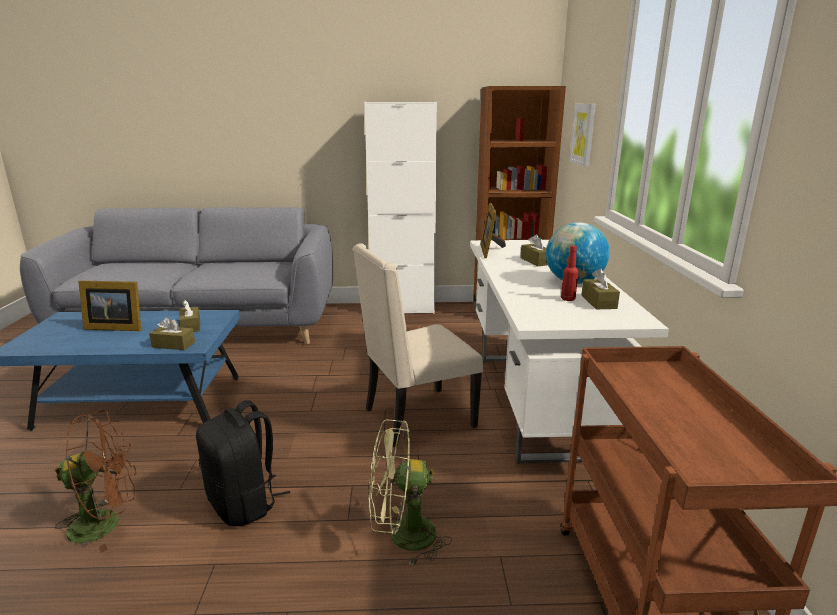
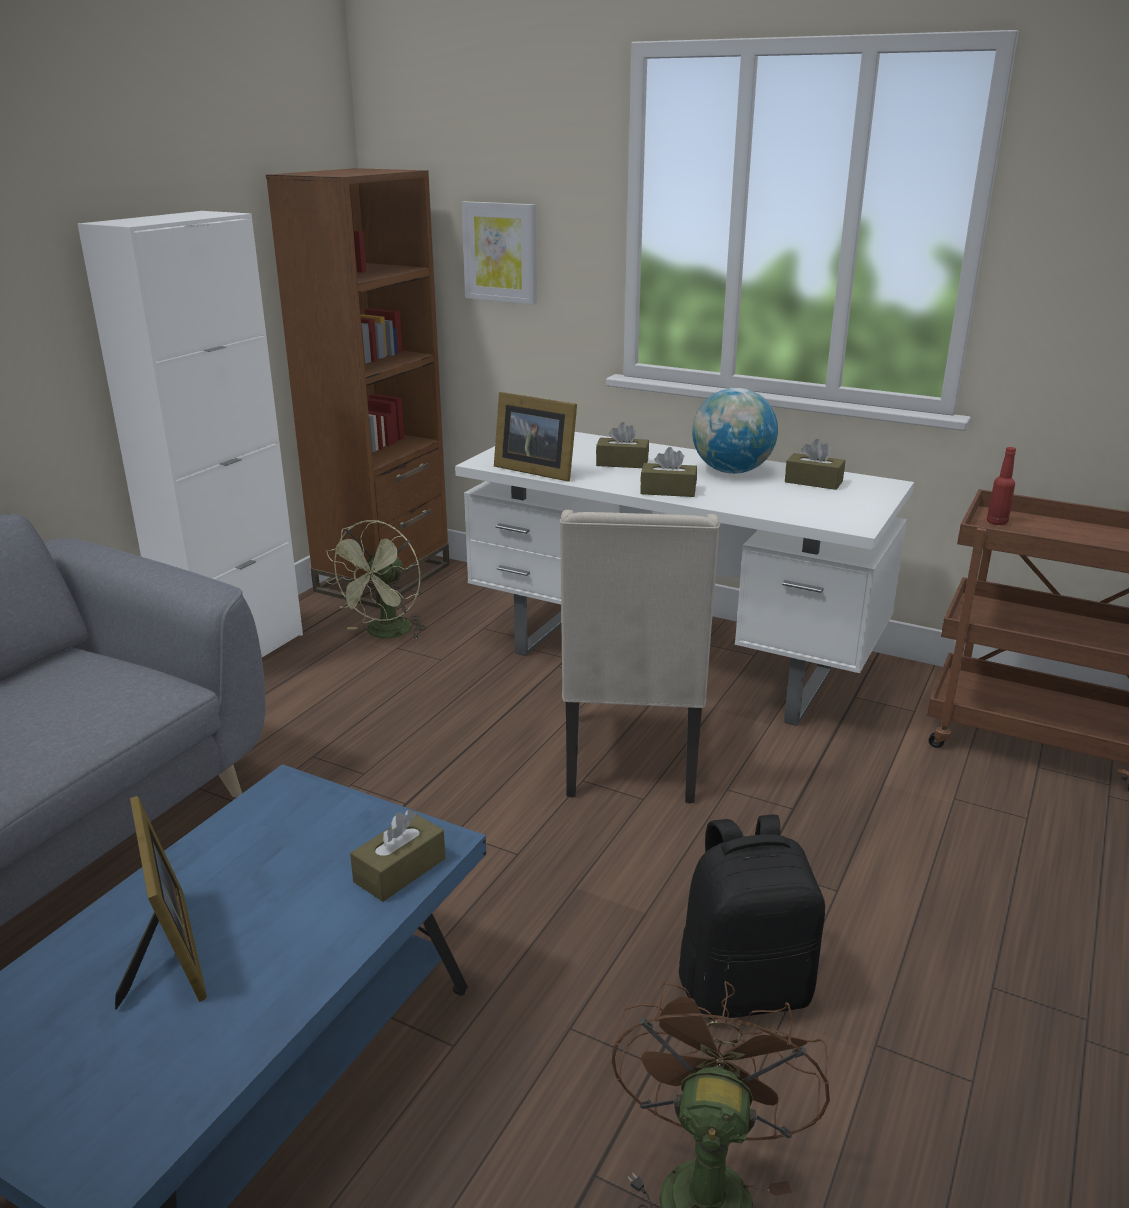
camera: 60 degrees left, 5 degrees up
picture frame [78,281,141,331] -> picture frame turned 60 degrees counterclockwise [115,796,207,1010]
brown tissue box [179,300,200,332] -> brown tissue box moved to [640,447,697,497]
green fan [369,419,452,566] -> green fan moved to [325,520,427,639]
red bottle [561,245,578,301] -> red bottle moved to [987,447,1016,525]

